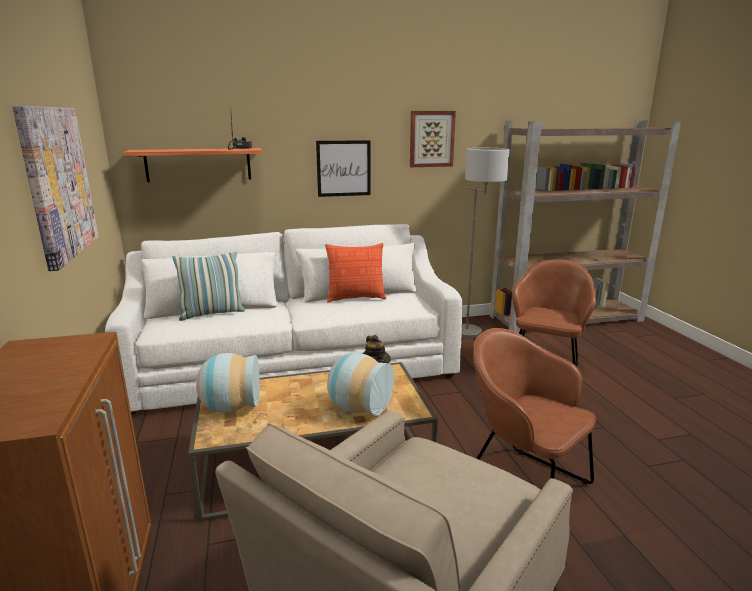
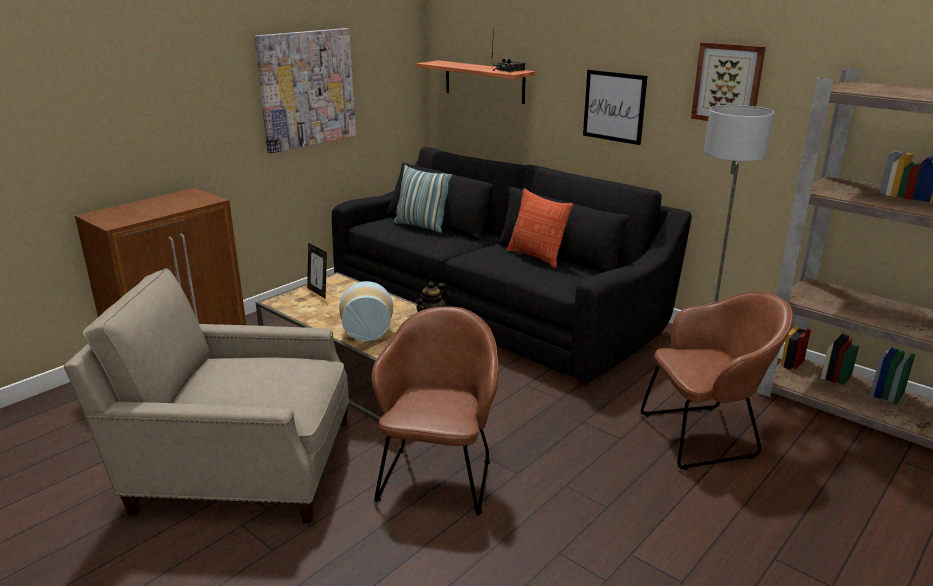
camera: 55 degrees right, 5 degrees up
white sofa [105,224,462,415] -> black sofa [332,147,692,386]
vase [196,353,260,413] -> picture frame [307,243,327,298]

